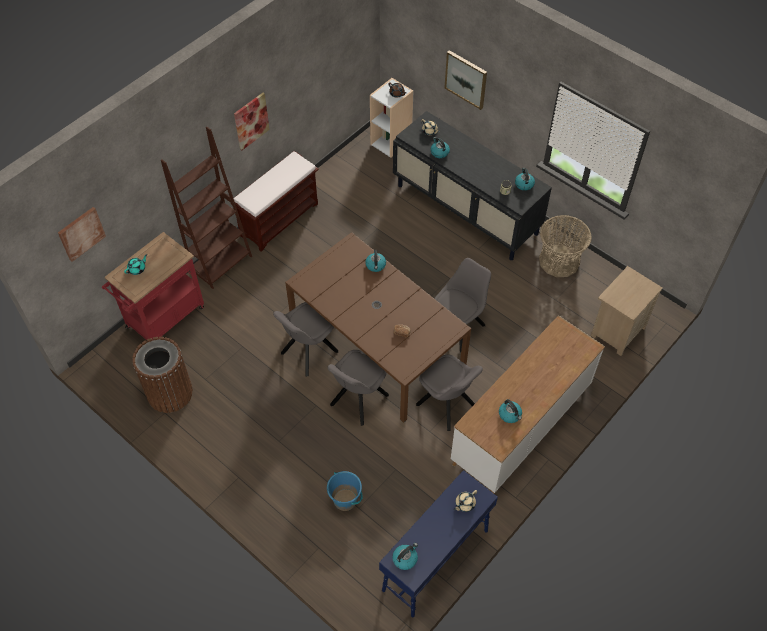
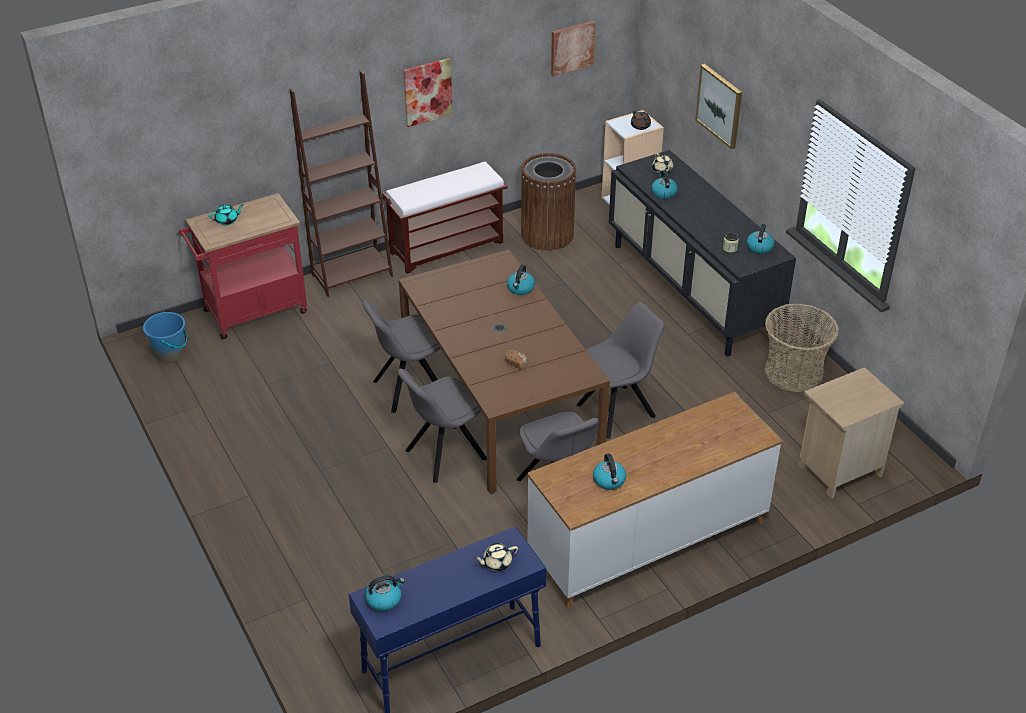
camera: 20 degrees right, 15 degrees down
picture [58,207,106,262] -> picture moved to [551,21,596,77]
brown trash can [132,337,193,413] -> brown trash can moved to [521,153,576,251]
blue bucket [327,471,363,511] -> blue bucket moved to [143,311,188,363]

